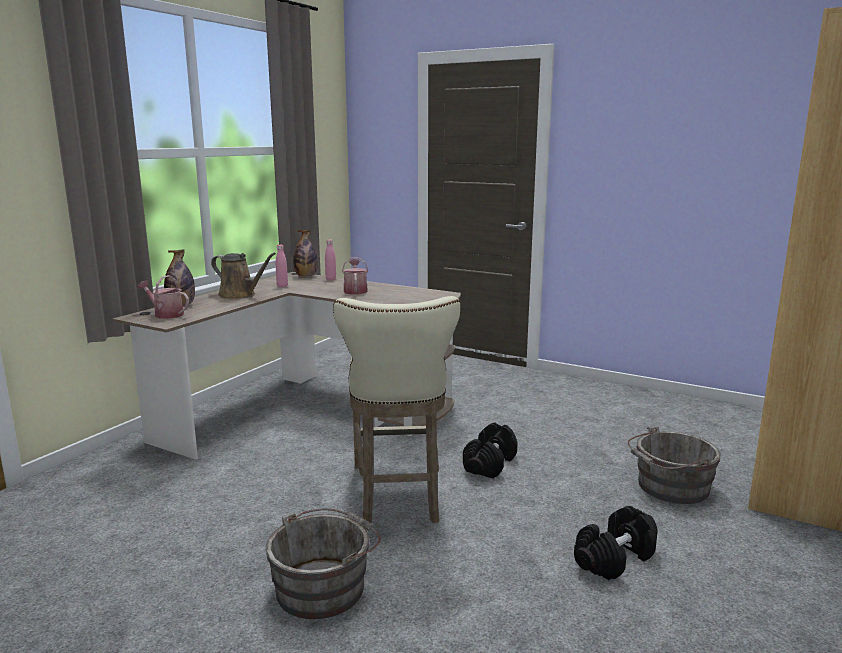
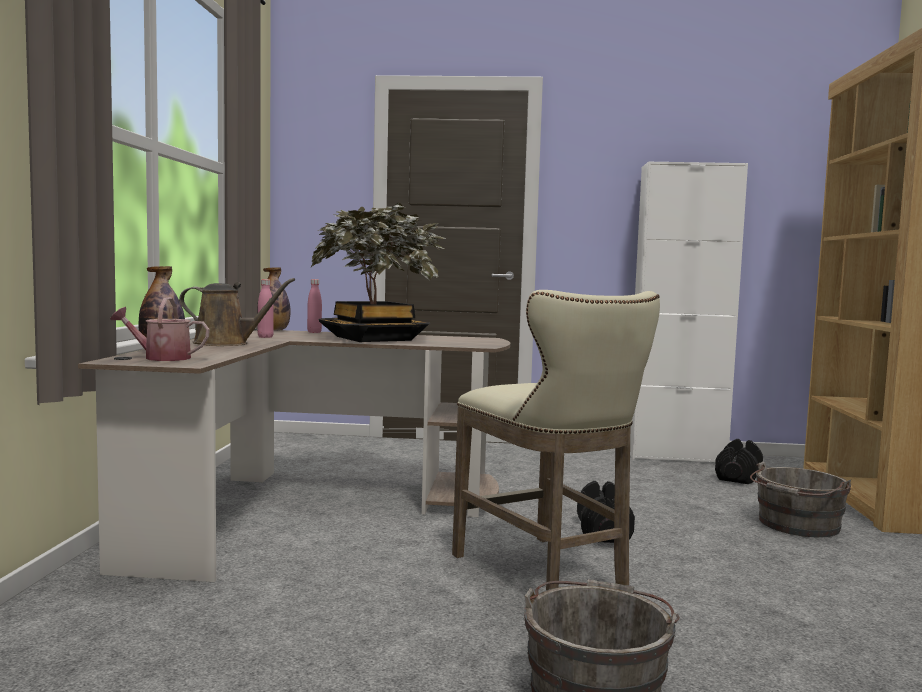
camera: 25 degrees left, 10 degrees down
watering can [342,257,368,295] -> potted plant [310,202,447,342]
black dumbbell [574,506,658,580] -> black dumbbell moved to [715,439,763,484]
none -> white cabinet [630,161,748,462]

